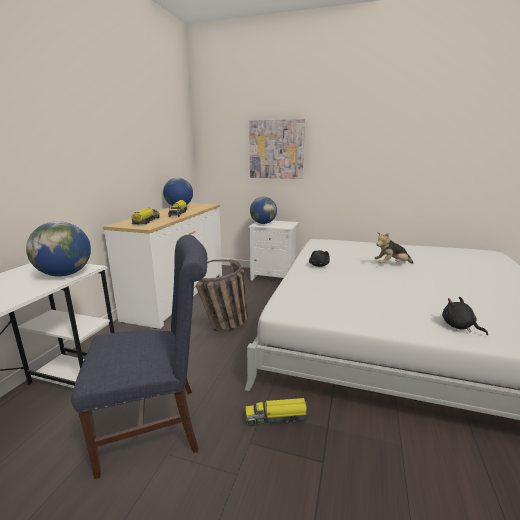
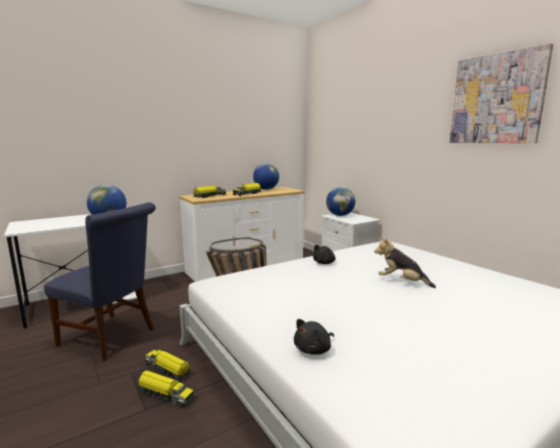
camera: 40 degrees right, 5 degrees down
picture [249,119,305,179] -> picture moved to [450,43,553,143]
black plush toy [442,297,488,335] -> black plush toy turned 135 degrees counterclockwise [294,319,334,355]
none -> toy truck [138,370,195,408]

